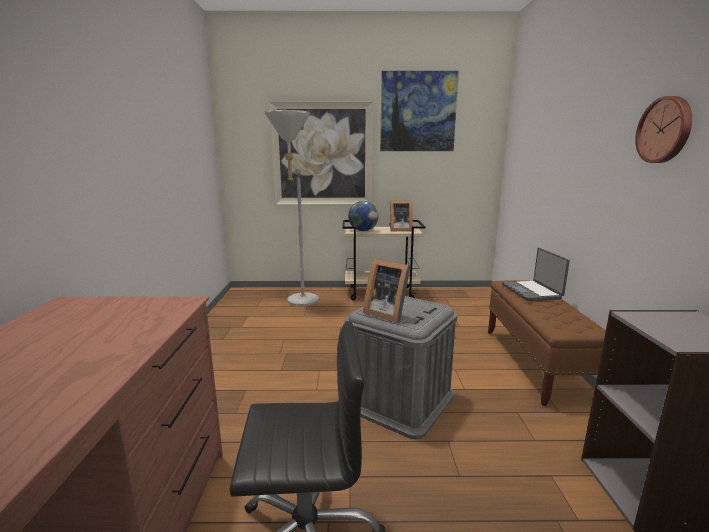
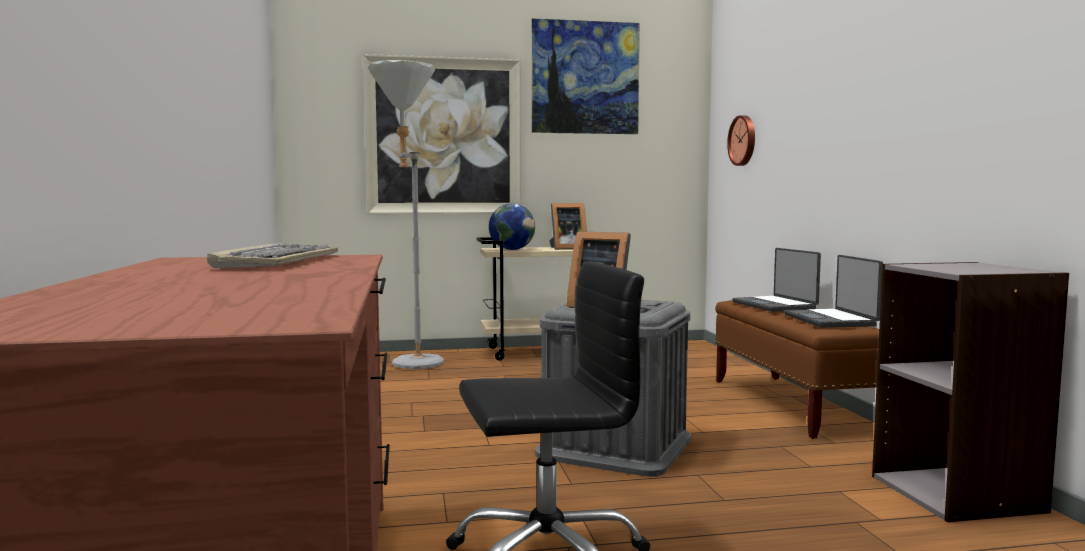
camera: 10 degrees left, 10 degrees down
wall clock [635,96,692,163] -> wall clock moved to [727,115,755,166]
none -> keyboard [207,243,338,268]
none -> laptop [784,255,883,328]

